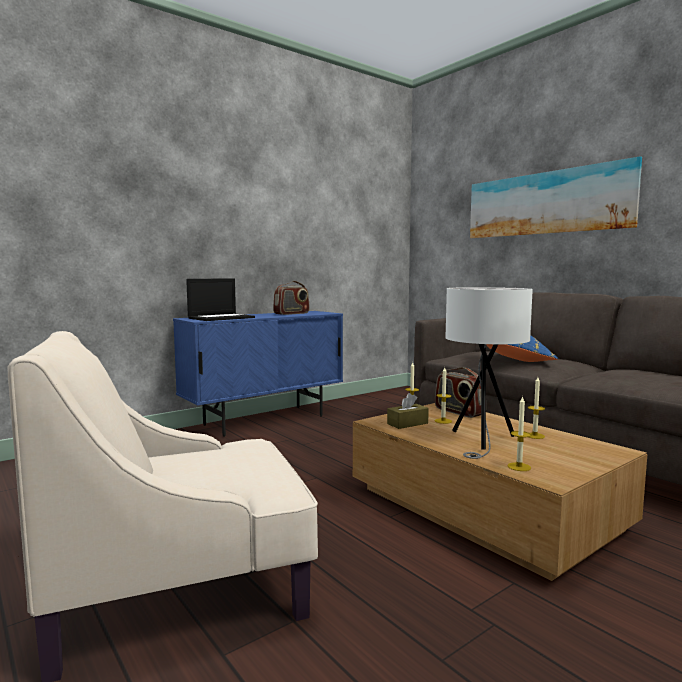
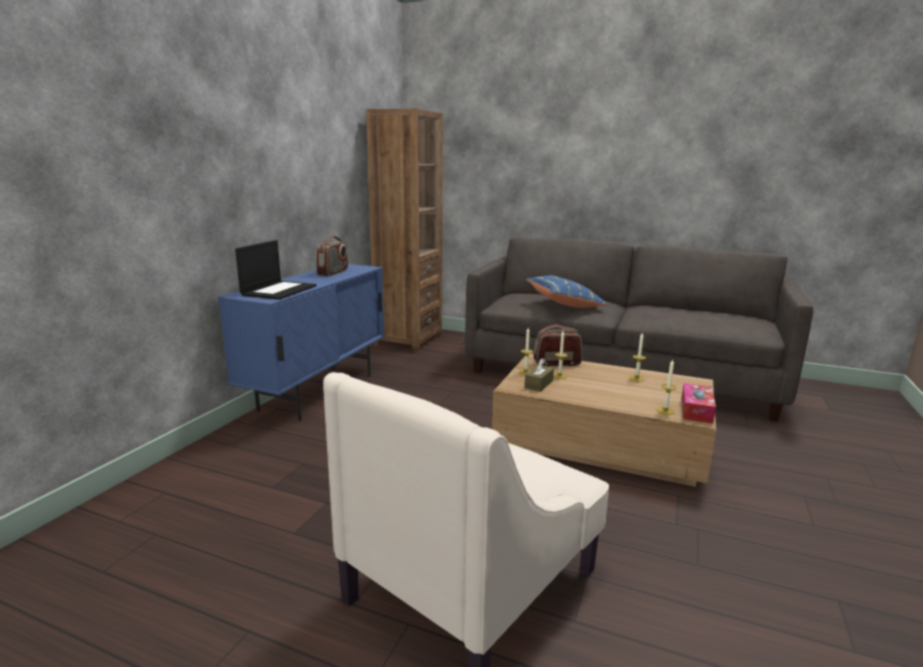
camera: 30 degrees left, 10 degrees up
radio [435,367,481,418] -> radio turned 150 degrees clockwise [534,324,582,367]
white table lamp [445,287,533,459] -> none
picture [470,156,642,238] -> none
none -> brown bookcase [366,108,443,352]
none -> tissue box [681,383,716,424]

